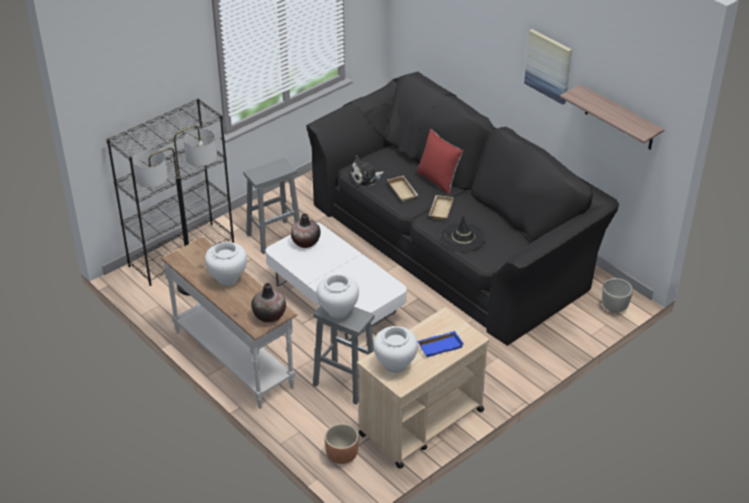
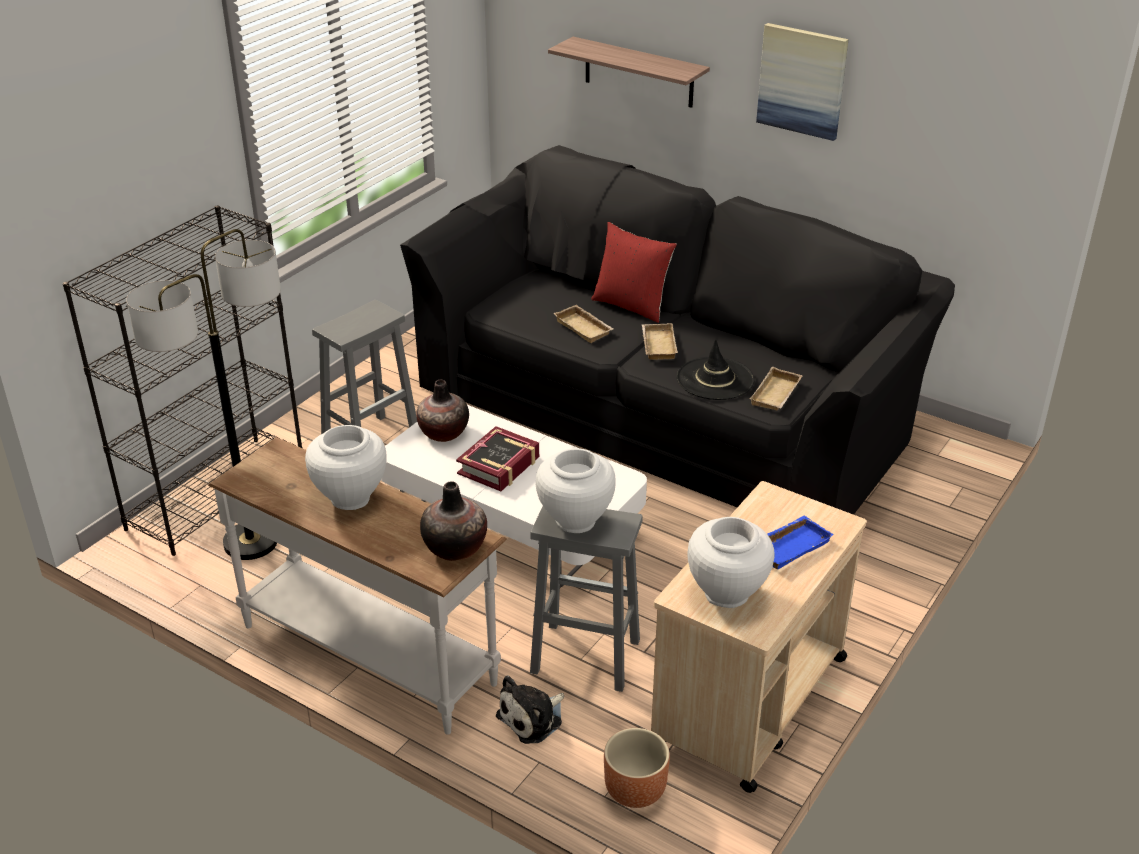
camera: 15 degrees left, 5 degrees down
plush toy [350,155,384,187] -> plush toy moved to [496,675,564,744]
shelf [560,84,664,150] -> shelf moved to [548,37,710,108]
grey planter [602,278,633,313] -> none
none -> book [456,426,539,491]
none -> beige tray [750,367,803,410]

